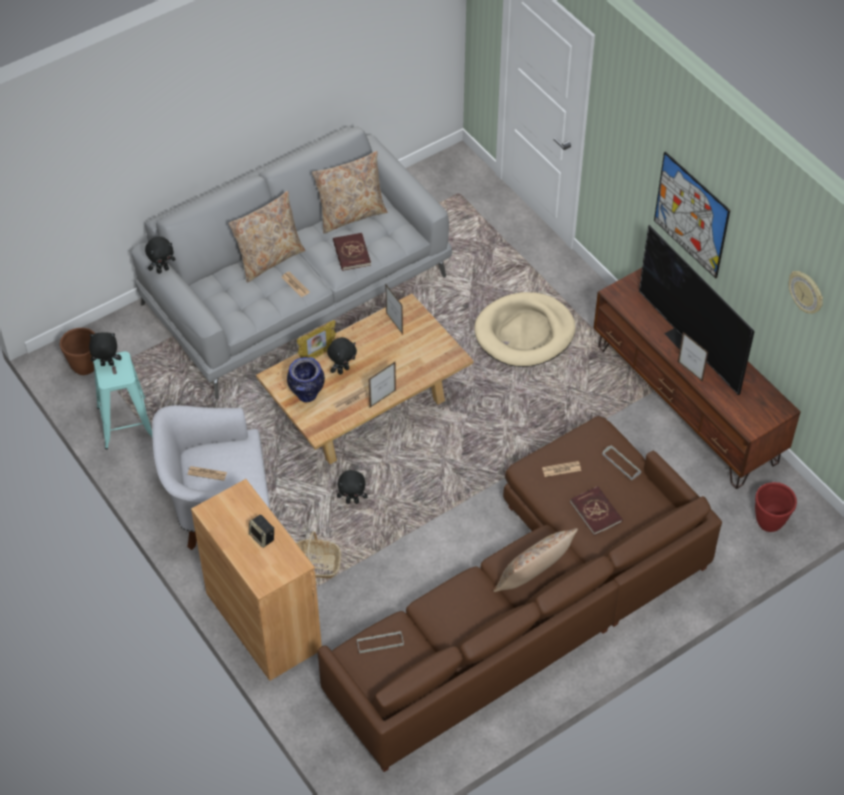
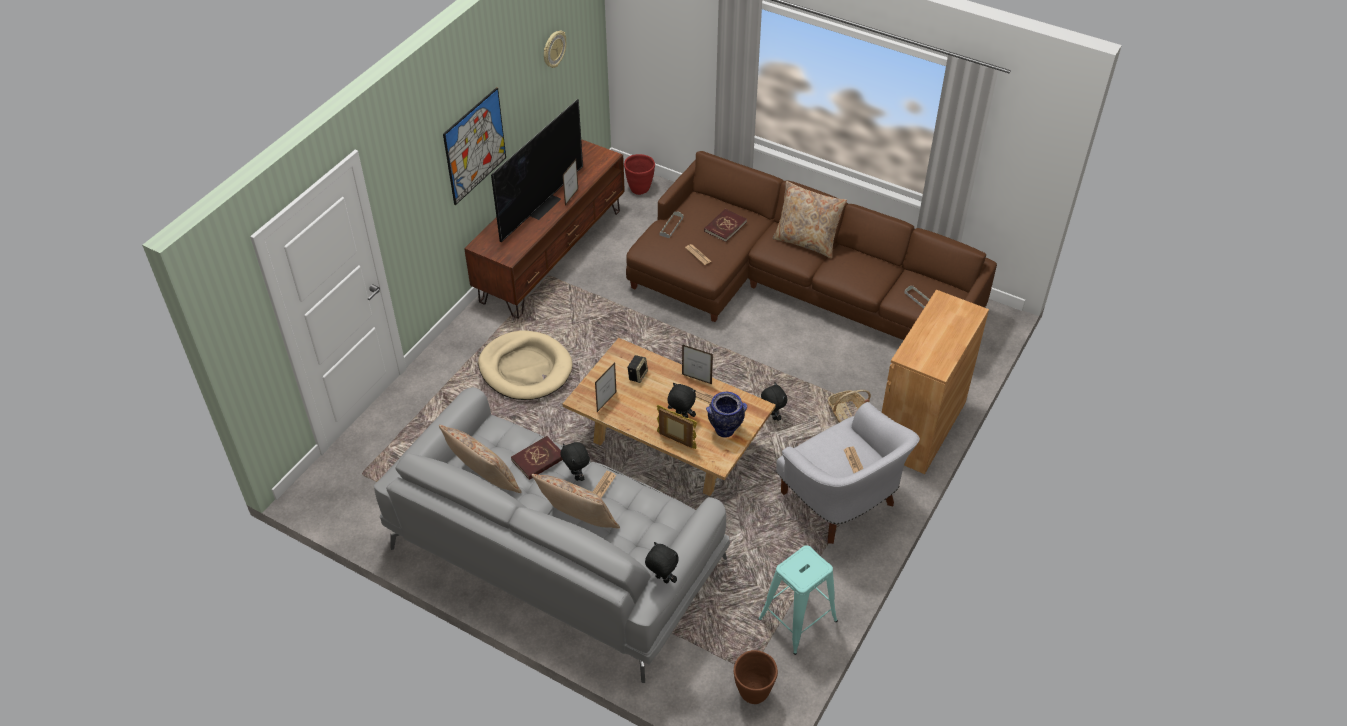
camera: 115 degrees left, 5 degrees down
black plush toy [89,332,122,366] -> black plush toy moved to [560,442,590,481]
speaker [249,515,274,548] -> speaker moved to [627,355,648,383]

